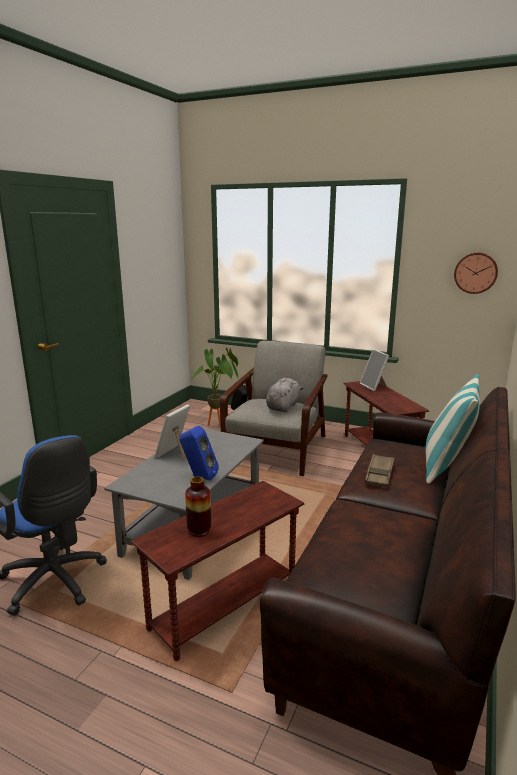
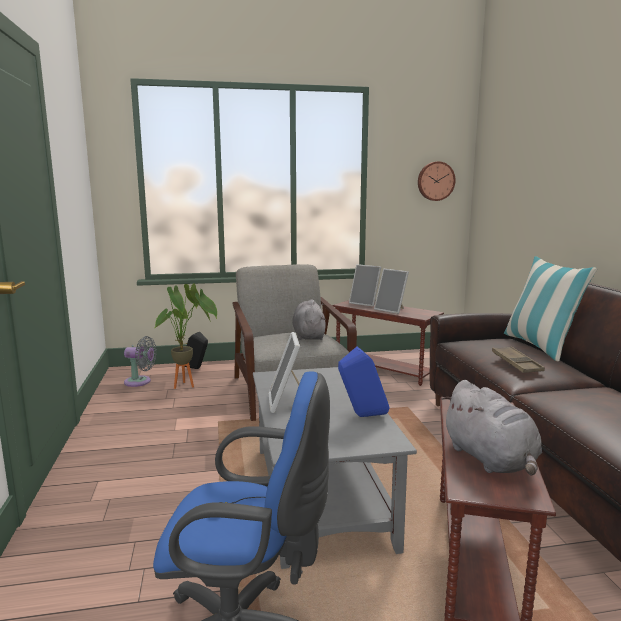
camera: 35 degrees left, 5 degrees down
vase [185,477,211,537] -> grey plush toy [442,380,542,476]
none -> grey fan [124,336,157,387]
none -> picture frame [374,269,409,314]

